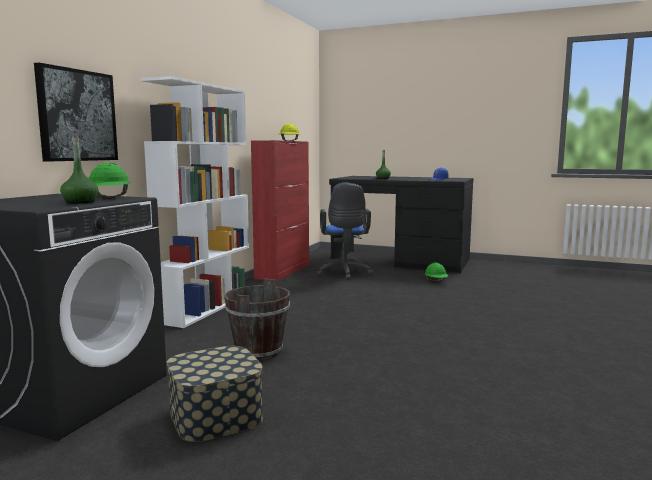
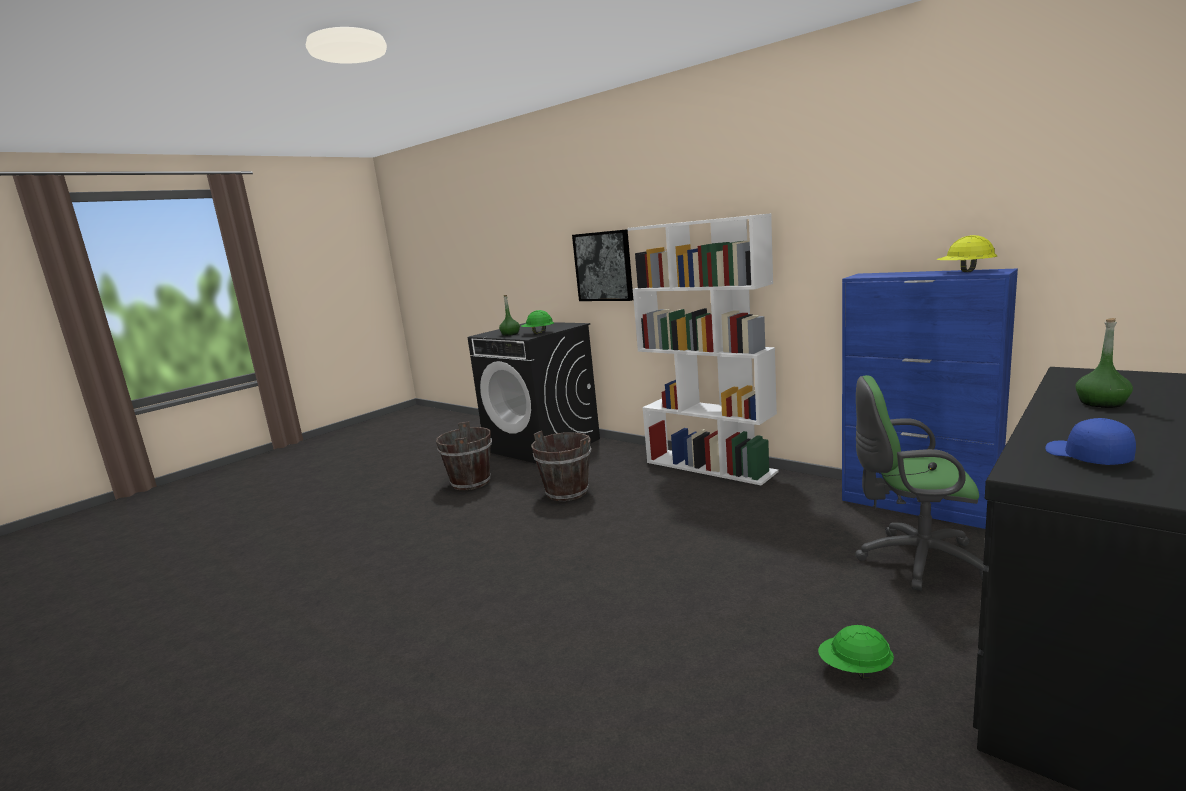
camera: 110 degrees right, 5 degrees up
storage box [167,346,263,442] -> brown bucket [436,422,492,490]
red cabinet [251,140,309,281] -> blue cabinet [842,268,1018,529]
blue office chair [317,183,373,280] -> green office chair [855,375,985,591]

